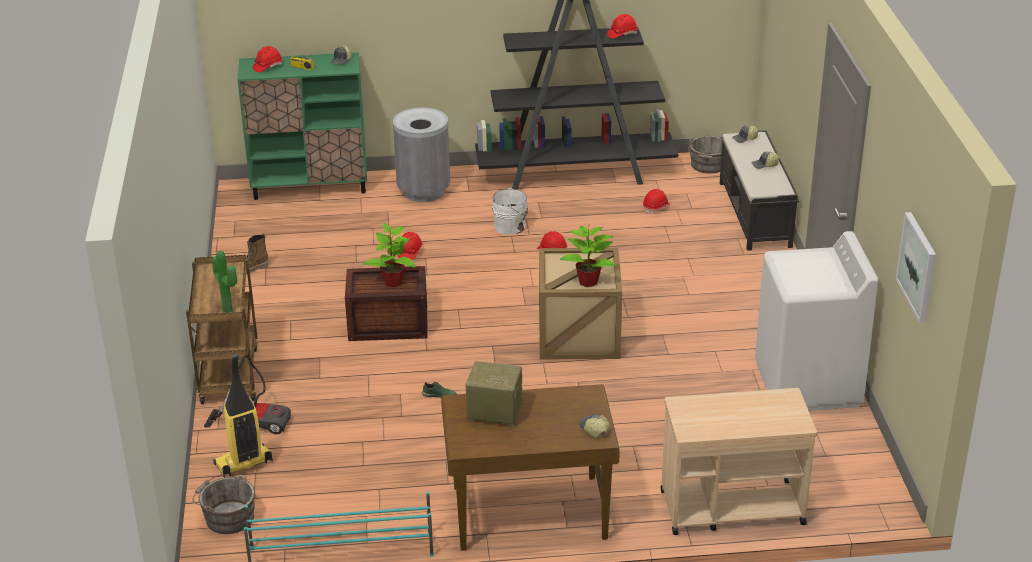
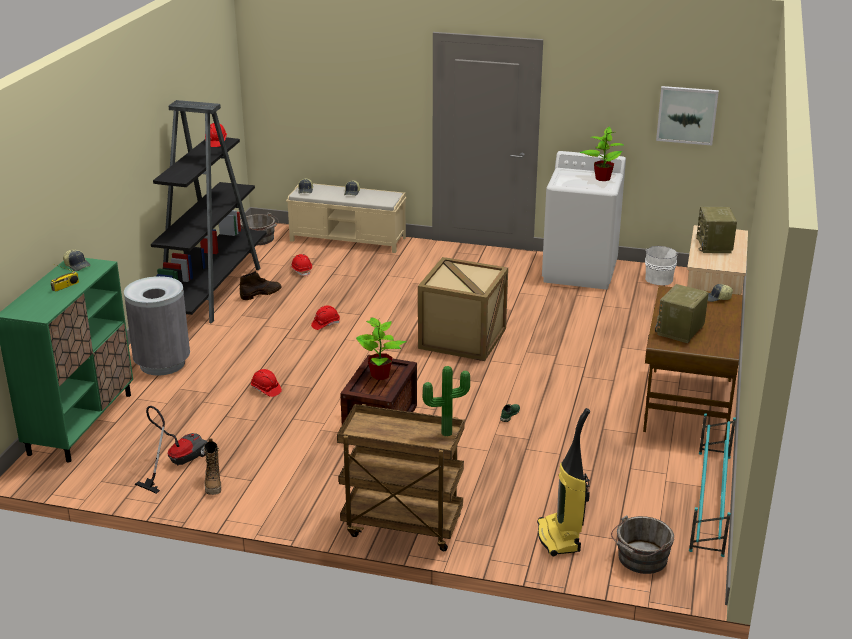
camera: 70 degrees left, 5 degrees down
vacuum cleaner [204,354,291,434] -> vacuum cleaner moved to [135,406,207,494]
red hard hat [252,46,282,72] -> none
white bucket [492,187,528,235] -> white bucket moved to [645,246,680,285]
potted plant [560,226,616,287] -> potted plant moved to [580,127,624,181]
black bench [720,130,799,251] -> beige bench [286,184,407,253]
none -> brown boot [240,271,281,300]
none -> radio [696,207,737,253]

